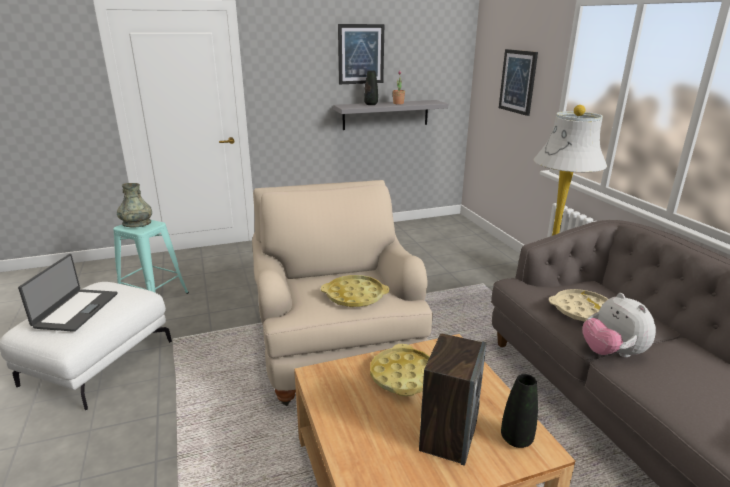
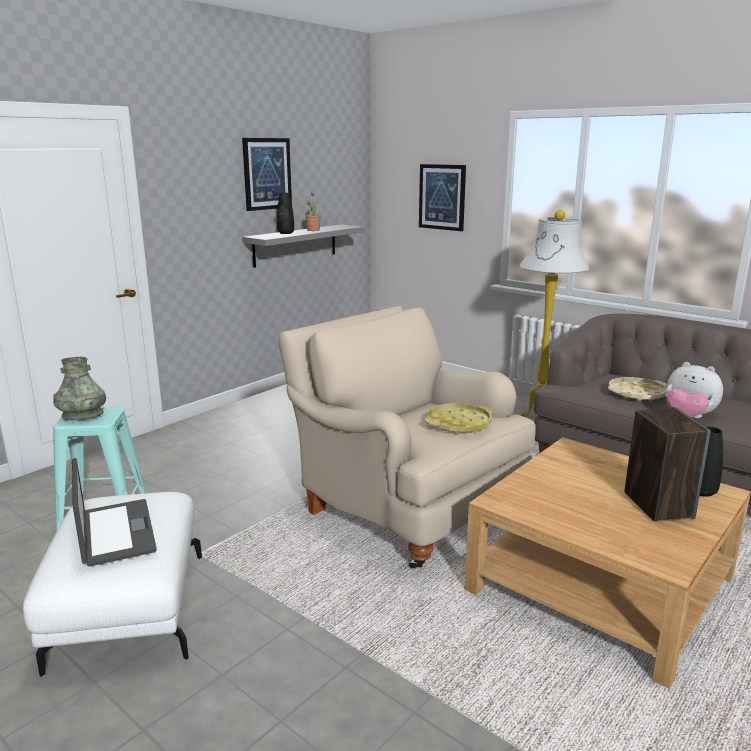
camera: 30 degrees left, 5 degrees down
yellow tray [370,344,430,397] -> none

